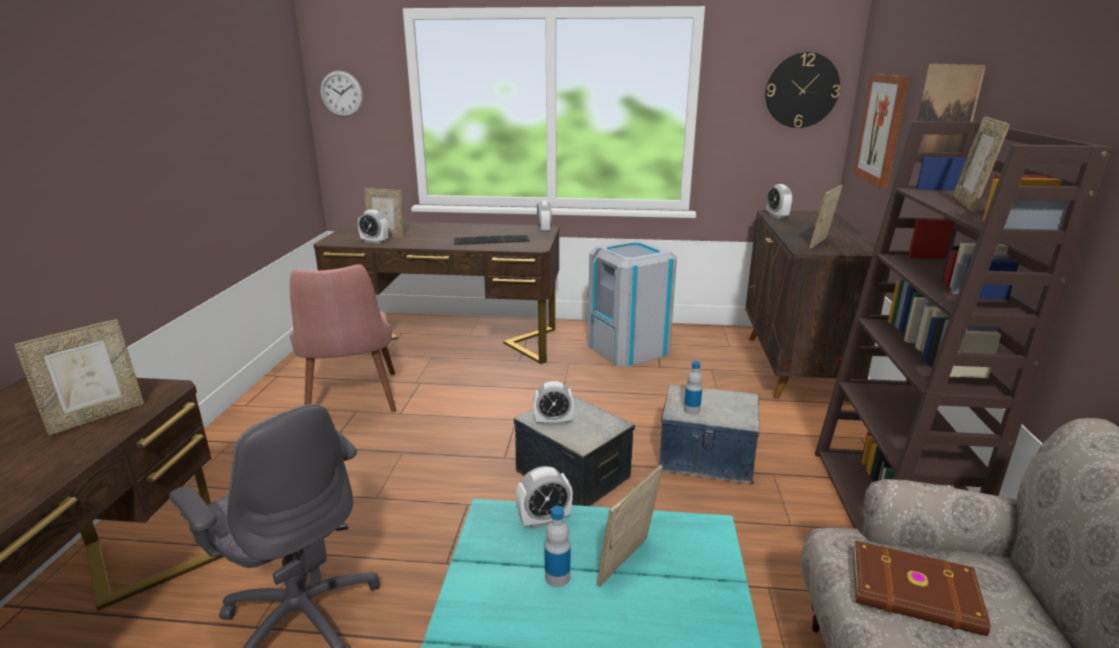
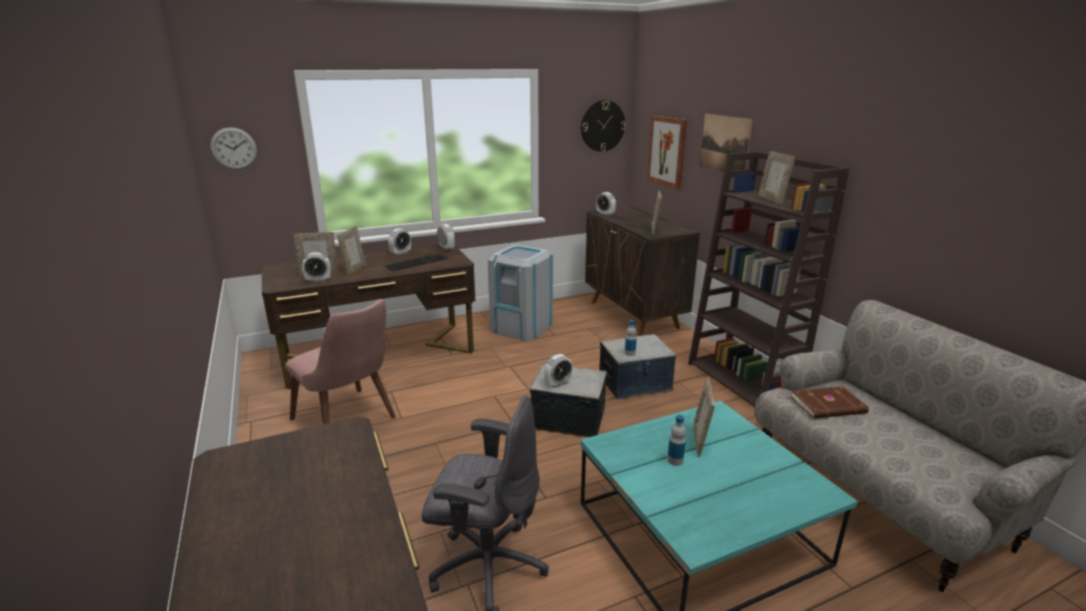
camera: 30 degrees left, 0 degrees up
picture frame [14,319,144,436] -> picture frame moved to [337,226,366,276]
alarm clock [516,466,573,529] -> alarm clock moved to [388,228,411,256]

